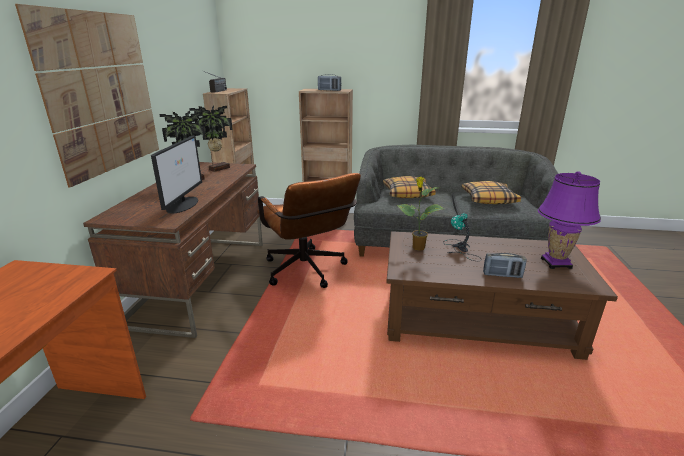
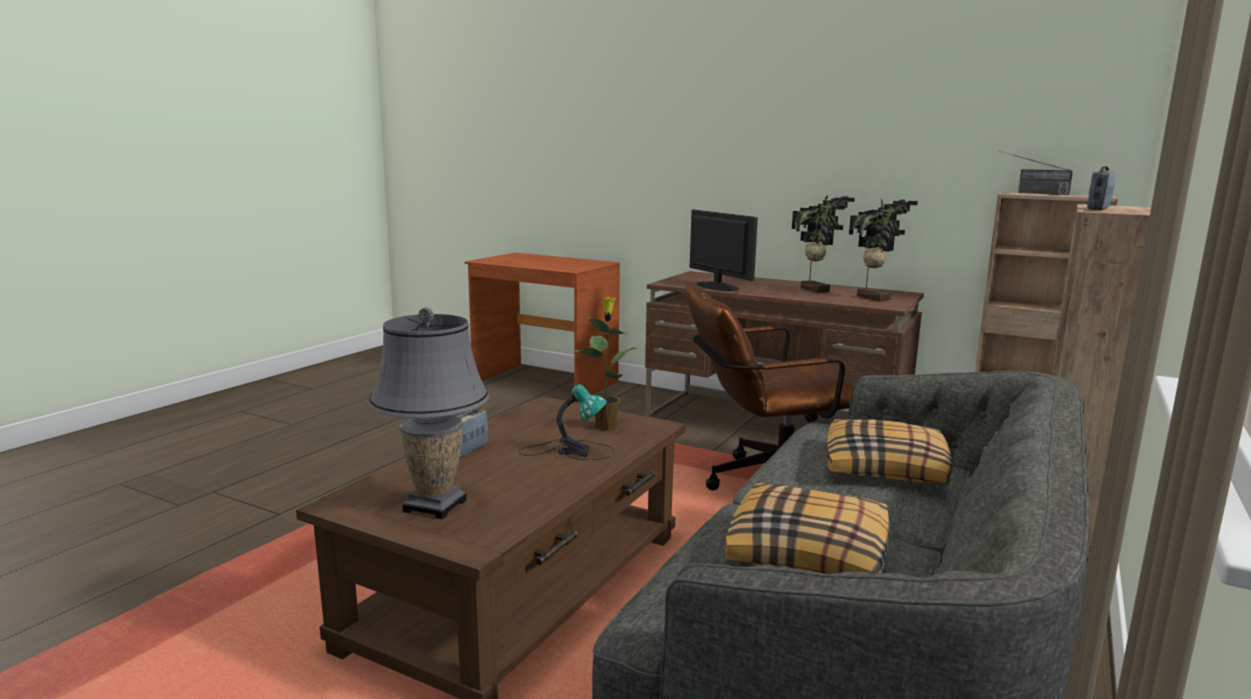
camera: 110 degrees right, 10 degrees down
picture [15,4,159,188] -> none
monitor [151,136,202,214] -> monitor turned 150 degrees counterclockwise [690,210,758,291]
purple table lamp [538,171,601,269] -> grey table lamp [368,307,489,519]

